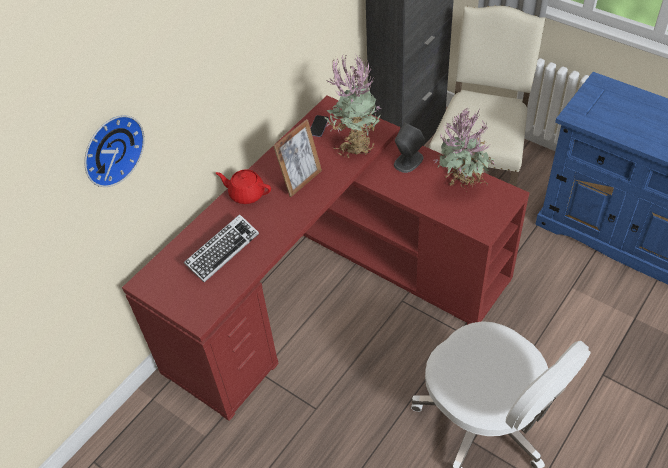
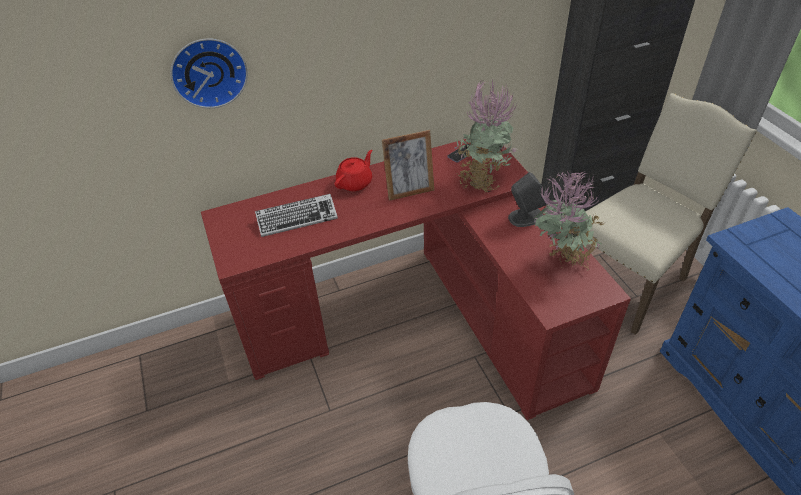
camera: 30 degrees right, 5 degrees down
red teapot [216,169,271,204] -> red teapot turned 75 degrees clockwise [335,150,372,191]

